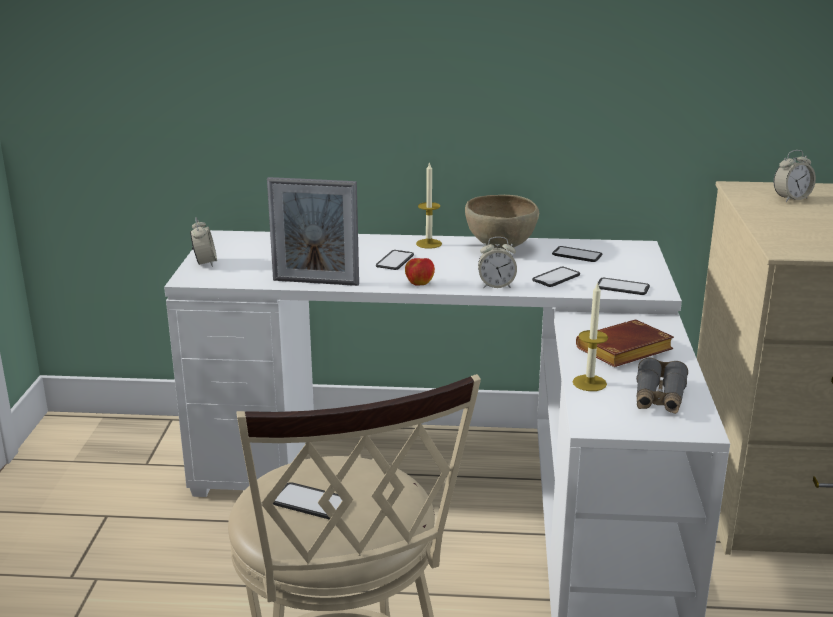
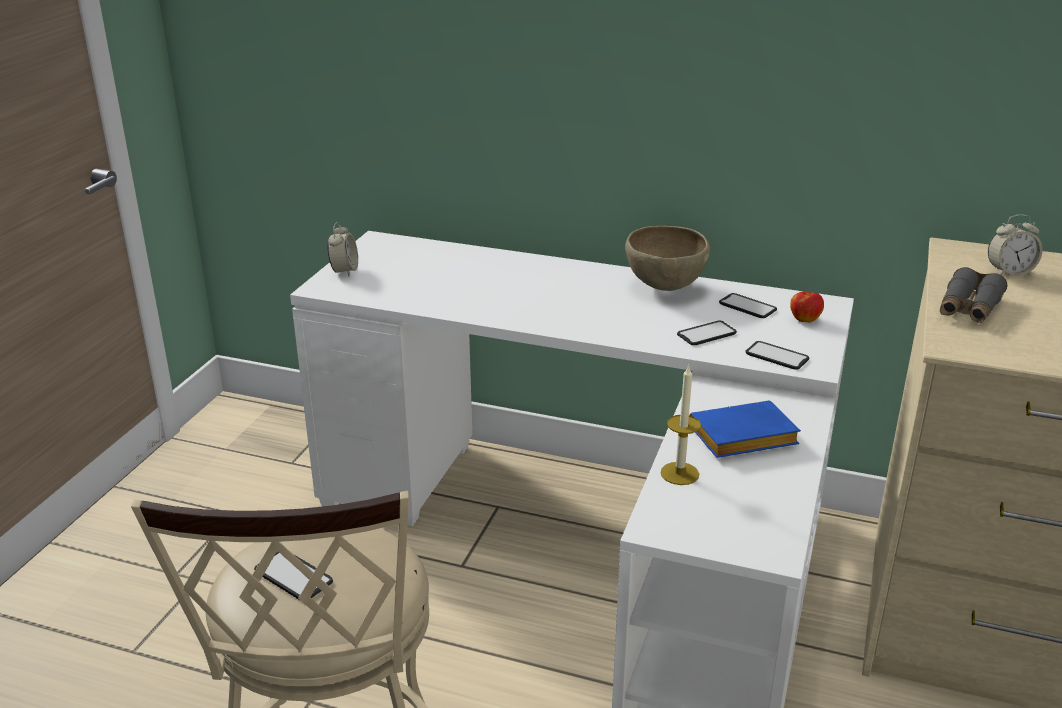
camera: 15 degrees right, 5 degrees up
picture frame [267,177,359,286] -> none
phone [376,250,414,270] -> none
apple [405,258,435,286] -> apple moved to [790,291,824,322]
candle [416,162,442,249] -> none
alarm clock [478,237,517,288] -> none
brown book [576,320,674,367] -> blue book [690,400,801,458]
grey binoculars [636,357,688,414] -> grey binoculars moved to [940,267,1007,323]

